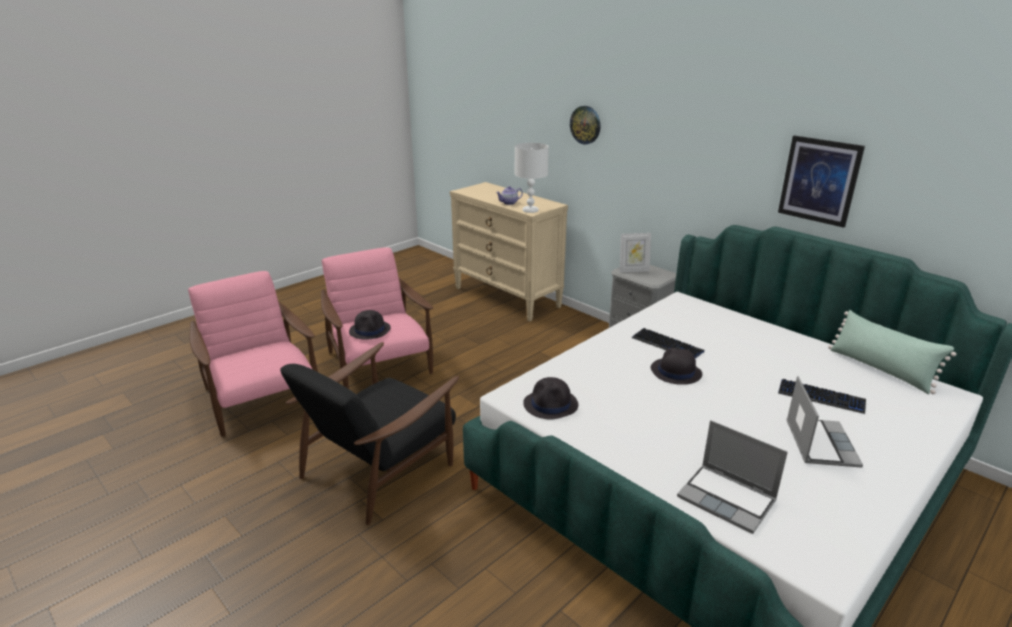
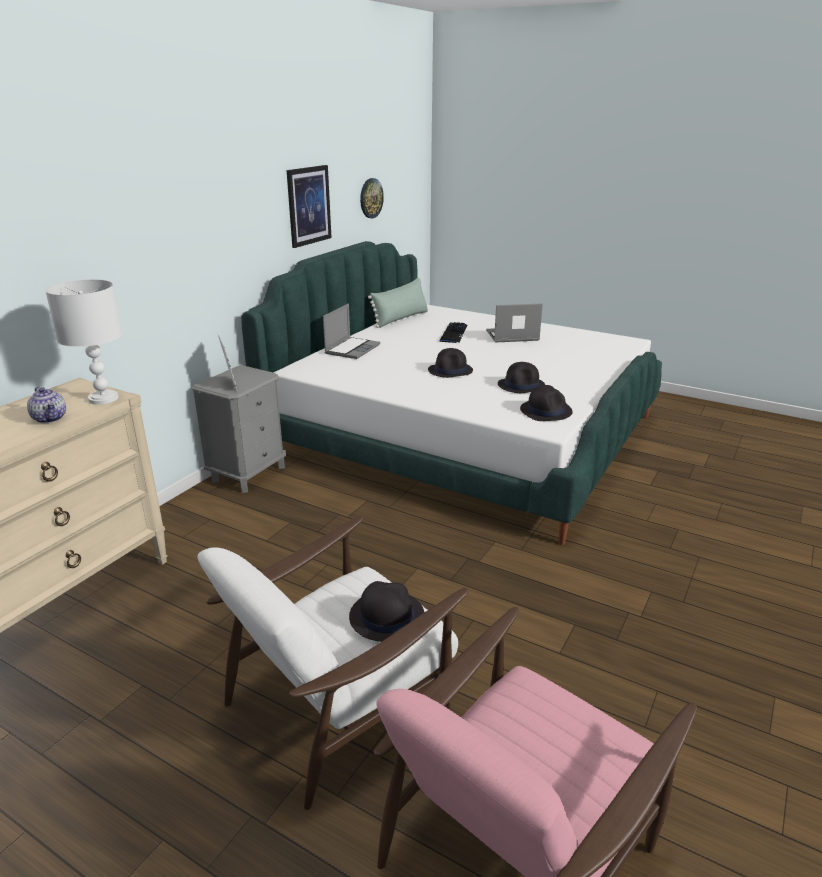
camera: 105 degrees left, 0 degrees up
black armchair [280,342,459,525] -> none
pink armchair [321,247,433,389] -> white armchair [198,516,469,810]
wall clock [570,106,600,144] -> wall clock moved to [360,178,384,218]
keyboard [632,328,704,359] -> none
laptop [677,420,788,534] -> laptop moved to [323,303,380,359]
none -> black hat [498,362,545,393]

